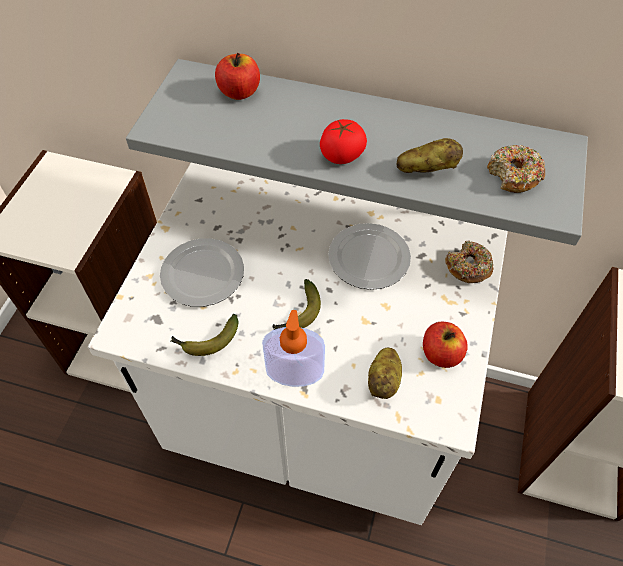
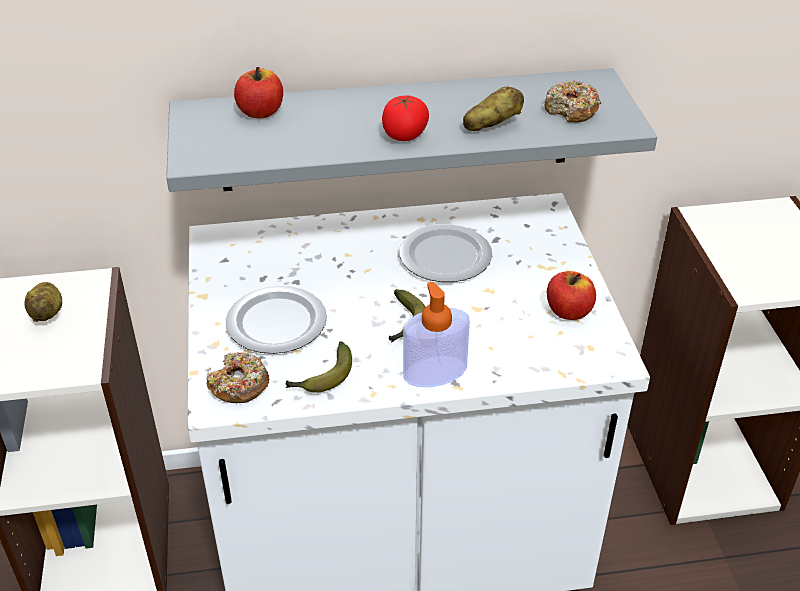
camera: 25 degrees left, 15 degrees down
potato [368,348,402,399] -> potato moved to [24,282,62,322]
donut [445,240,494,283] -> donut moved to [206,352,270,403]

